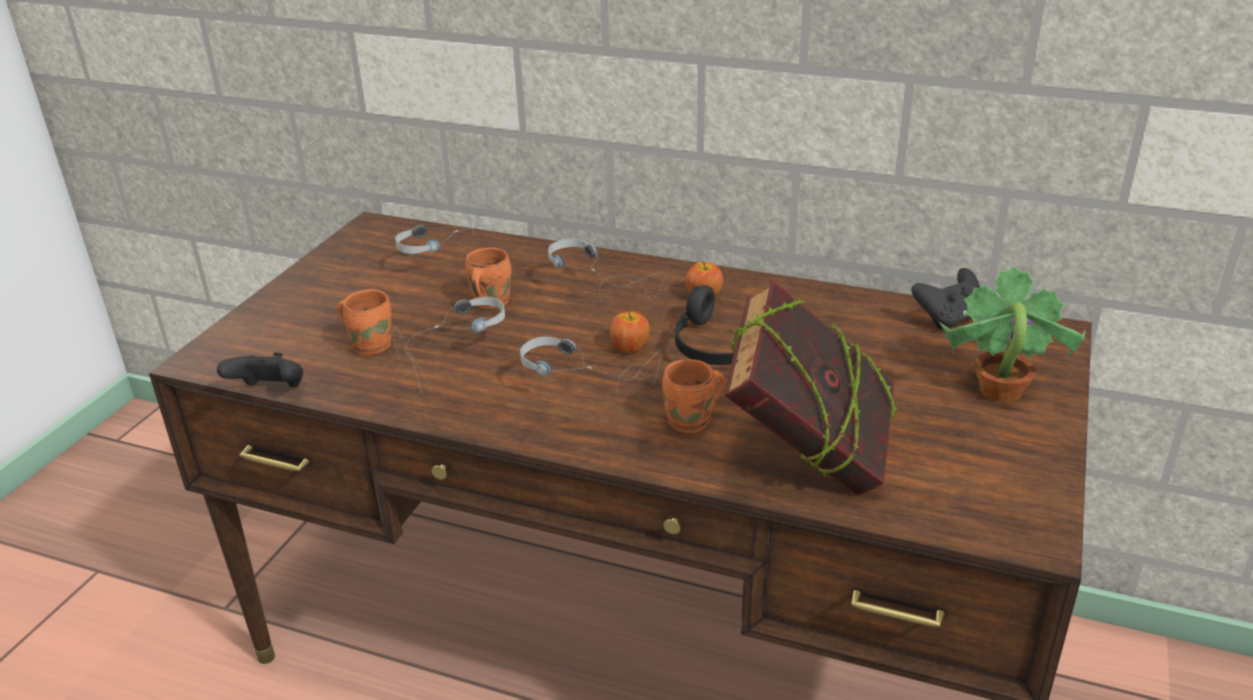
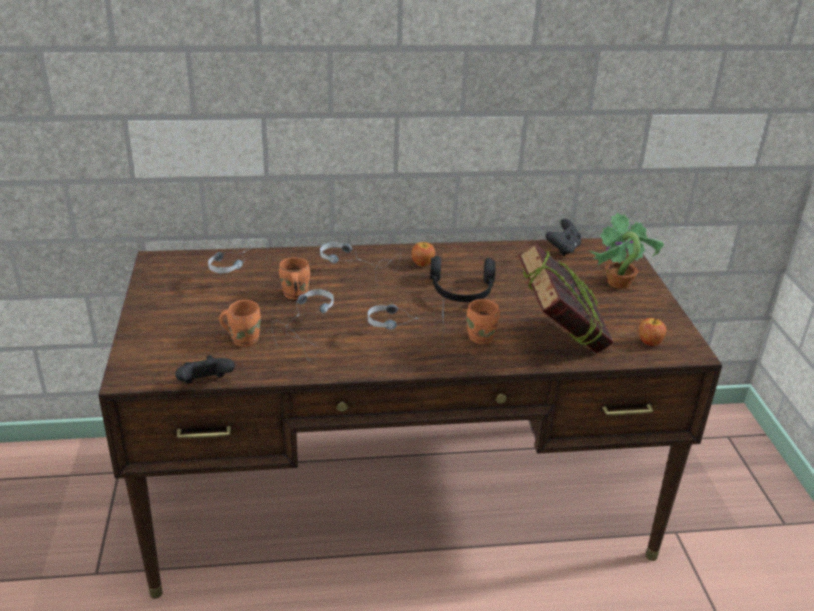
camera: 30 degrees left, 0 degrees up
apple [610,311,650,353] -> apple moved to [639,318,666,346]

